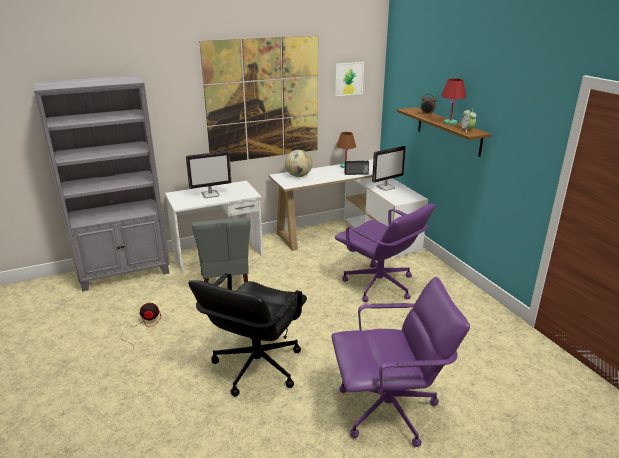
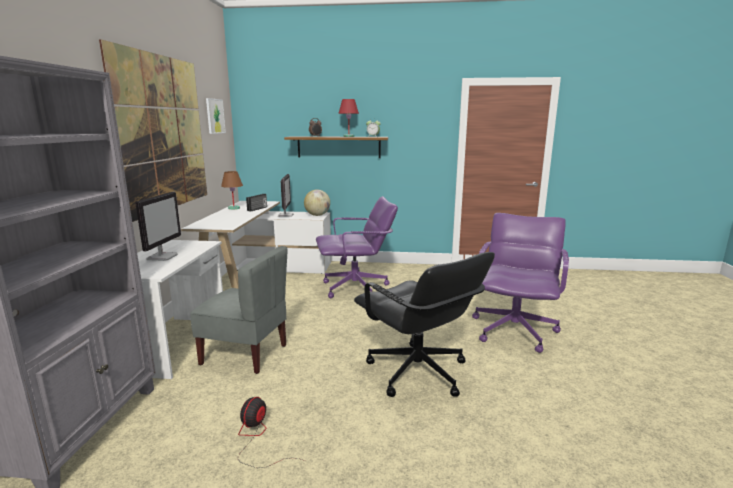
camera: 60 degrees left, 10 degrees down
globe [285,150,312,177] -> globe moved to [304,190,330,216]

